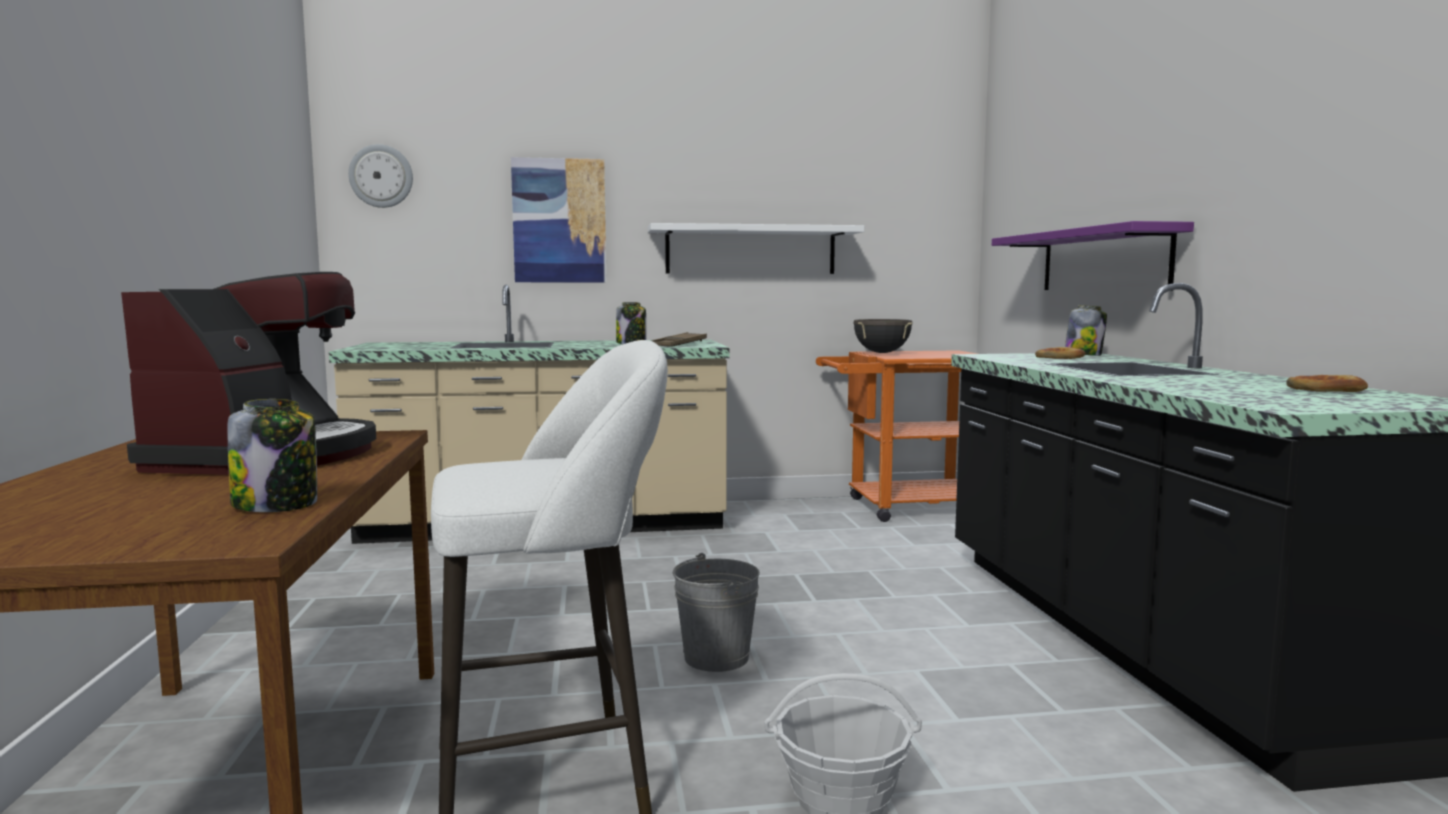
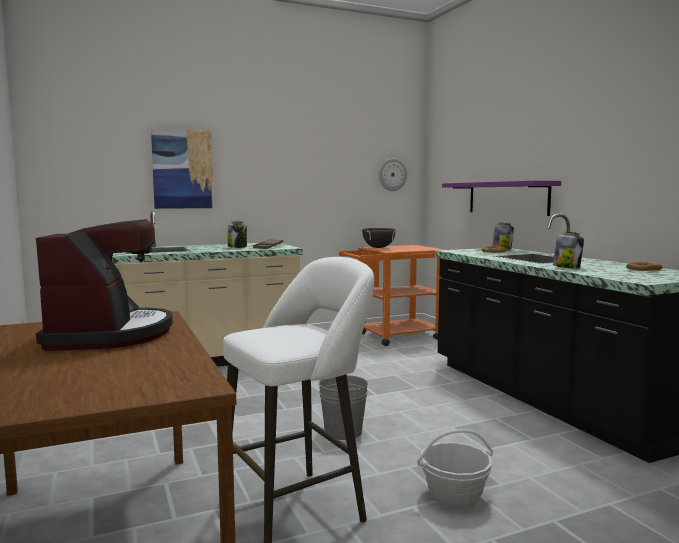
camera: 15 degrees left, 0 degrees up
jar [227,399,317,512] -> jar moved to [553,232,584,269]
wall clock [348,144,413,208] -> wall clock moved to [379,159,407,191]
white shelf [648,223,864,274] -> none

